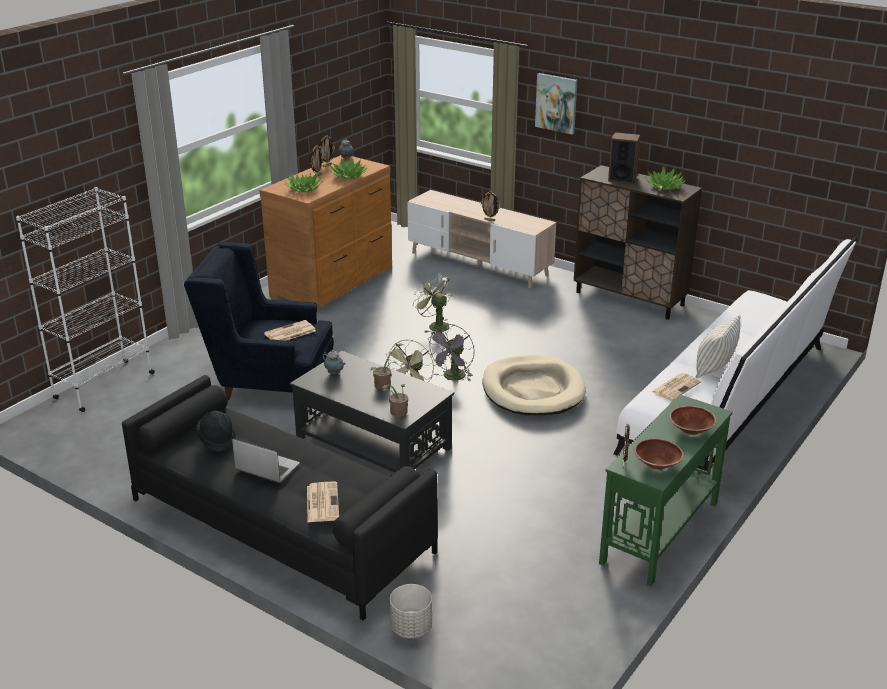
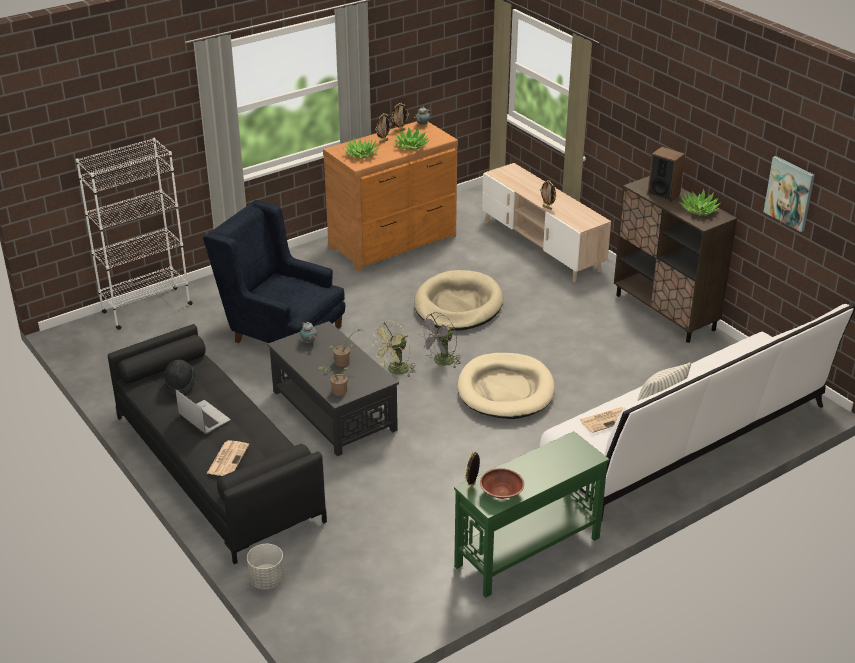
camera: 20 degrees right, 5 degrees up
newspaper [264,320,316,341] -> none
green fan [413,274,453,335] -> beige dog bed [414,270,503,331]
picture [535,73,578,135] -> picture moved to [763,156,815,232]
brown bowl [669,406,717,435] -> none

